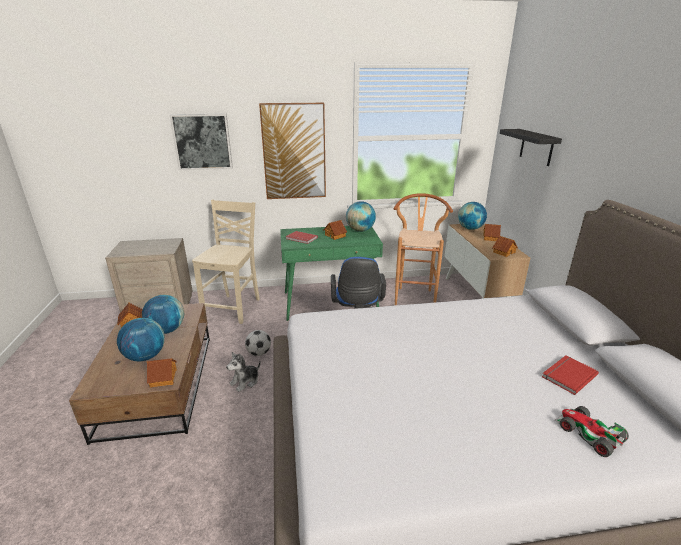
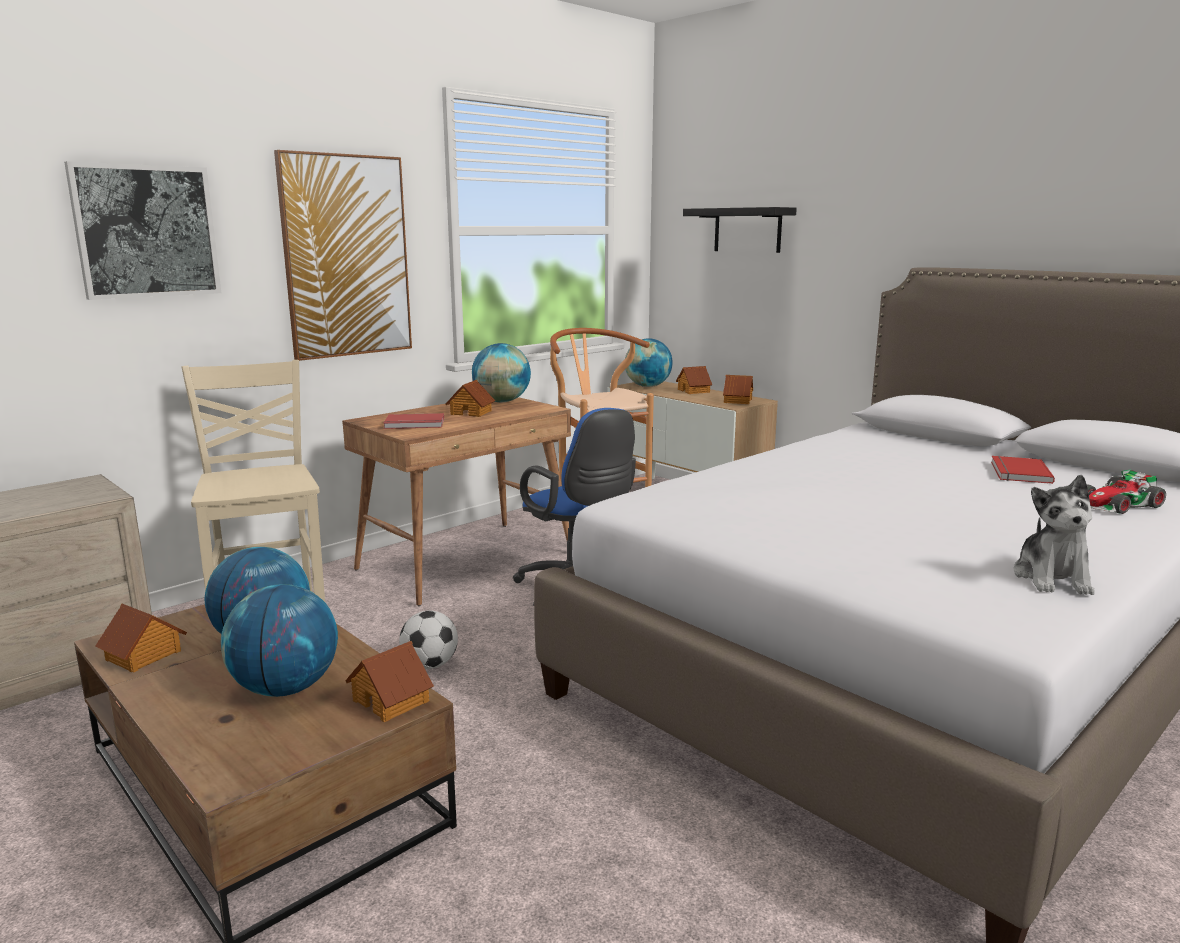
camera: 35 degrees left, 10 degrees down
plush toy [226,352,260,392] -> plush toy moved to [1014,475,1095,595]
green desk [280,226,383,321] -> brown desk [342,397,571,606]
toy car [555,406,629,457] -> toy car turned 45 degrees counterclockwise [1087,470,1166,514]

